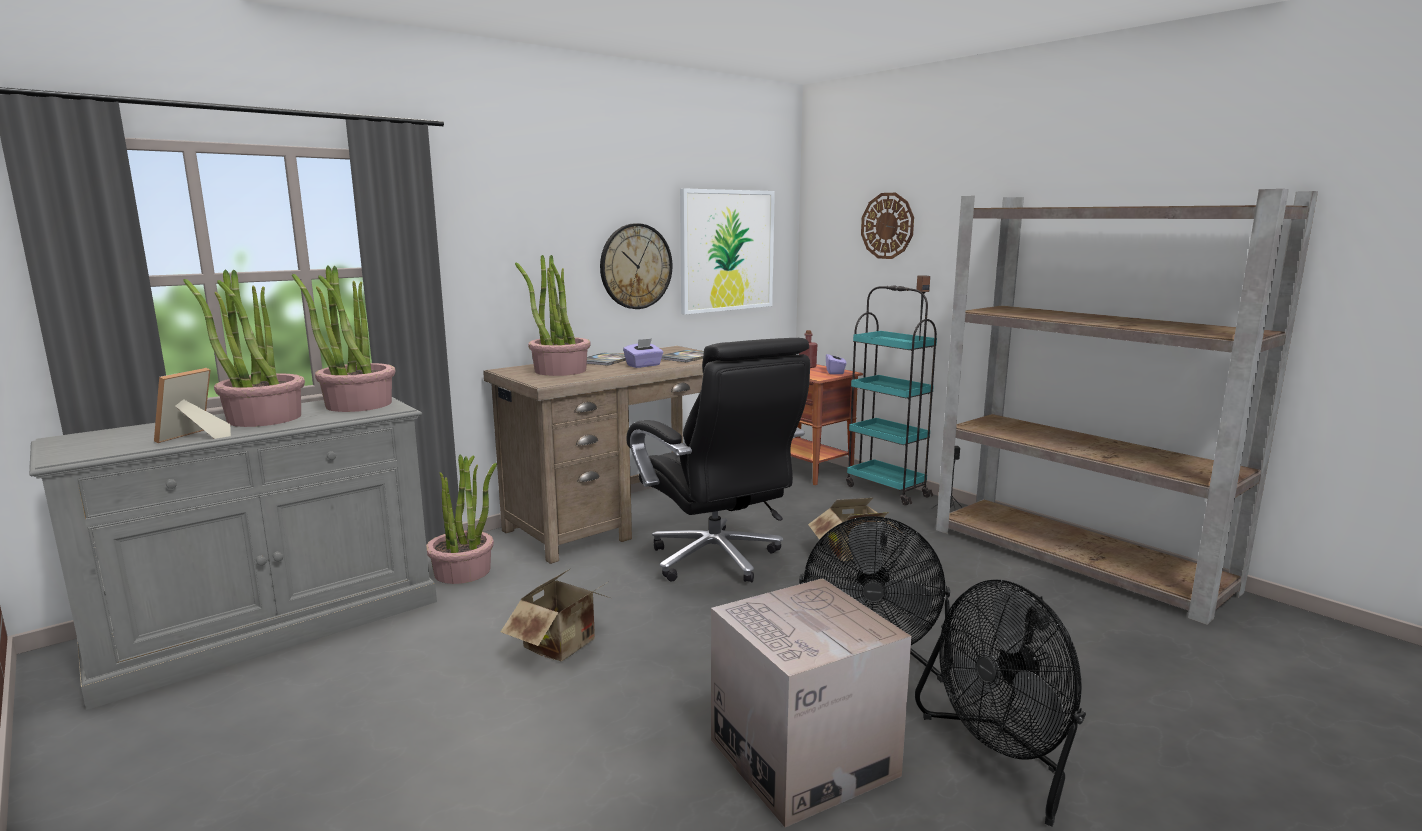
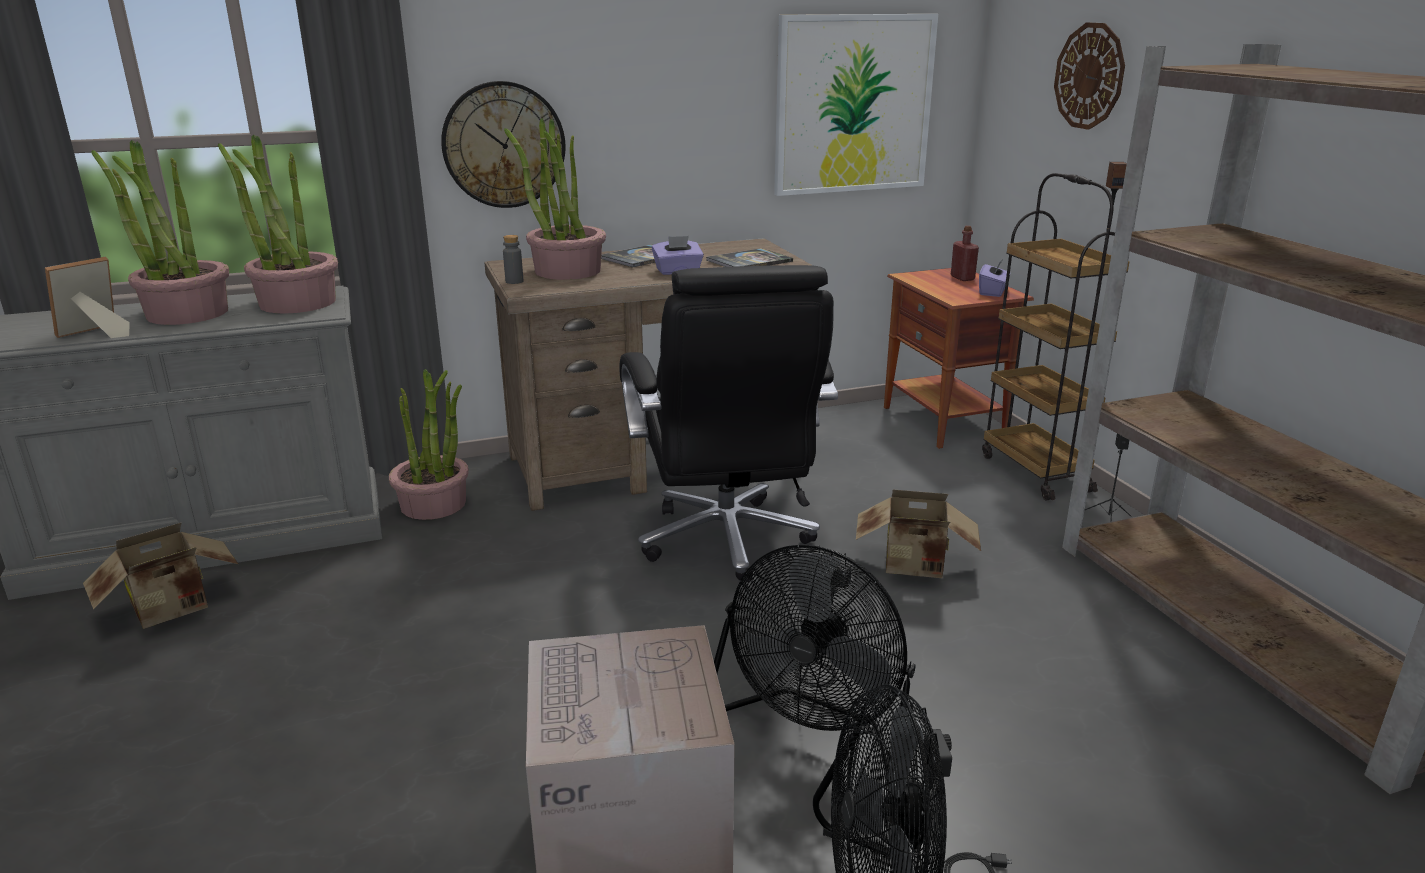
camera: 20 degrees right, 10 degrees up
cardboard box [501,569,611,661] -> cardboard box moved to [83,523,238,629]
wall clock [600,223,672,309] -> wall clock moved to [441,81,566,208]
turquoise cart [846,286,937,506] -> brown cart [982,173,1130,500]
none -> grey bottle [503,235,523,284]

